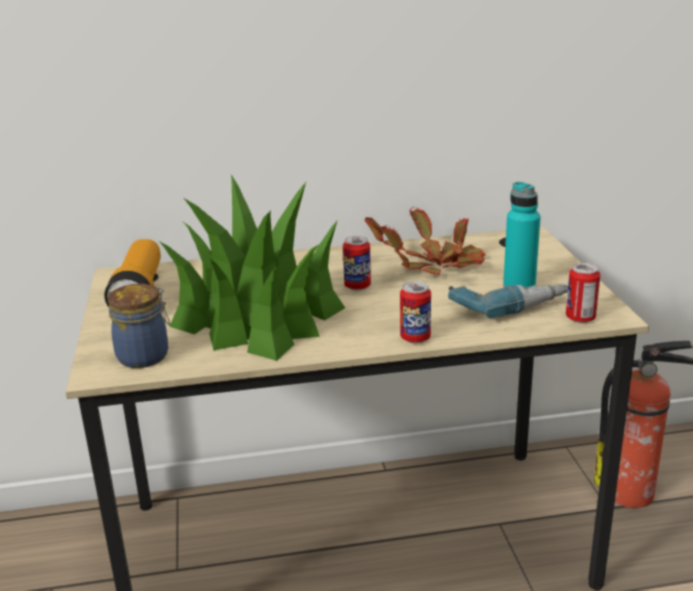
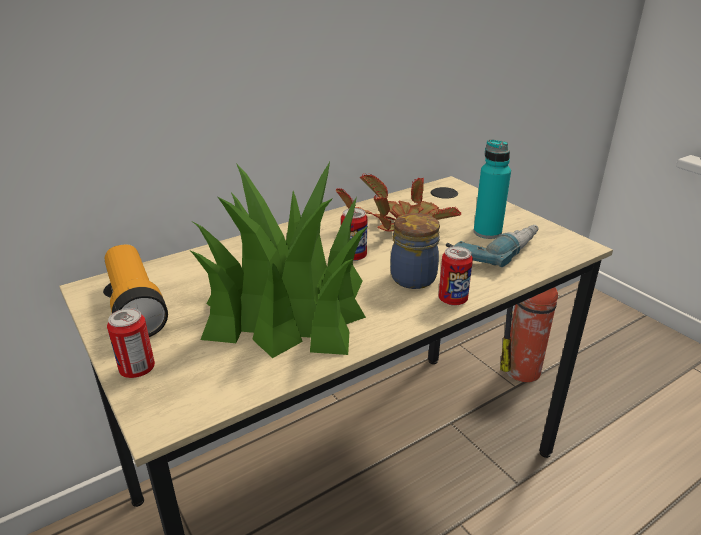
camera: 25 degrees left, 5 degrees up
jar [108,284,170,368] -> jar moved to [390,213,440,289]
can [566,263,601,323] -> can moved to [107,308,155,378]

